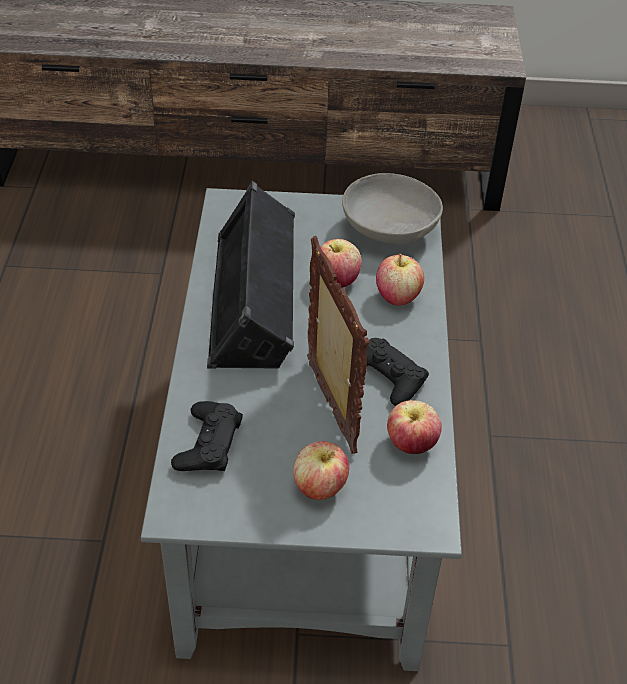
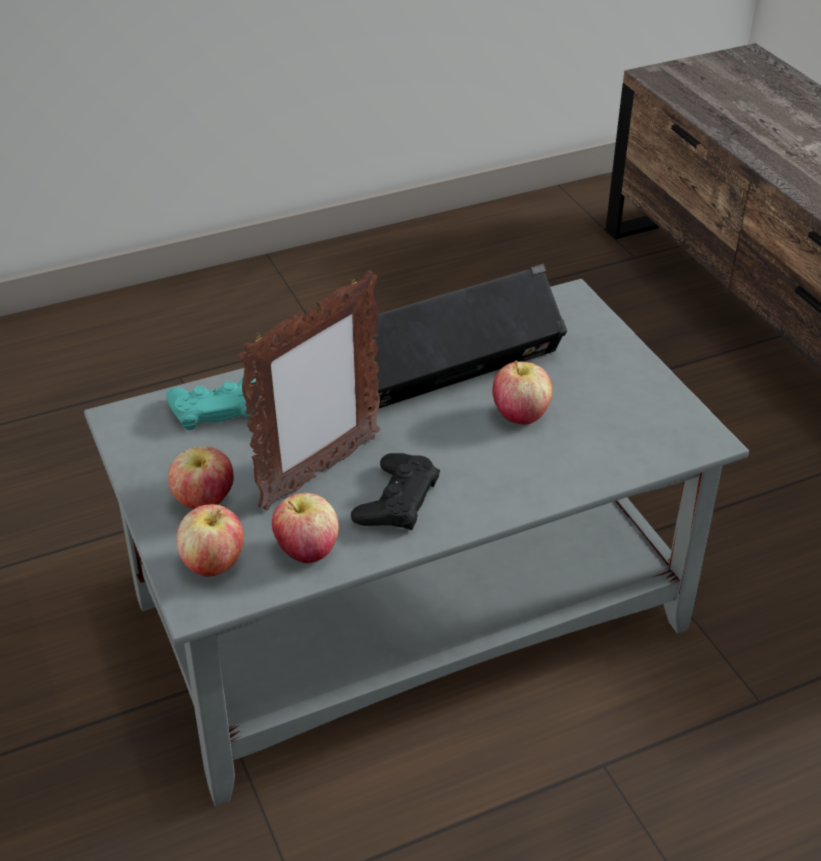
camera: 65 degrees right, 5 degrees down
black game controller [171,401,243,471] -> turquoise game controller [166,378,261,430]
grey bowl [342,173,443,244] -> none
apple [376,254,424,306] -> apple moved to [177,504,244,577]

